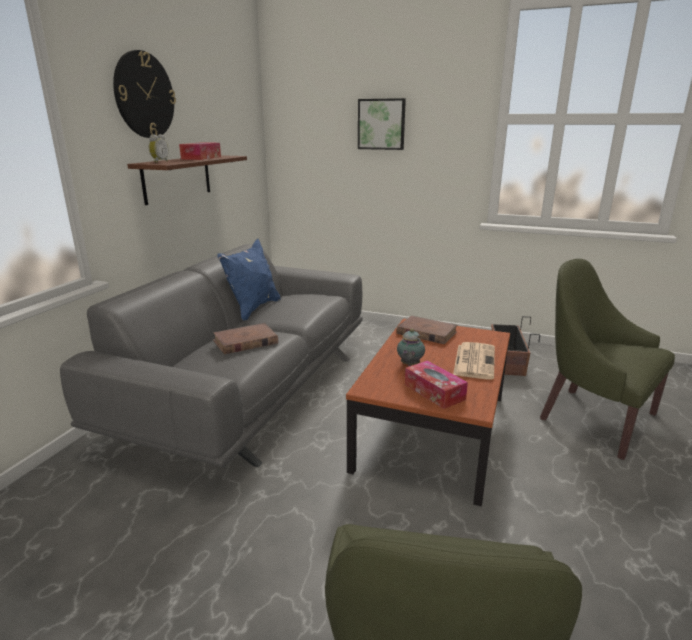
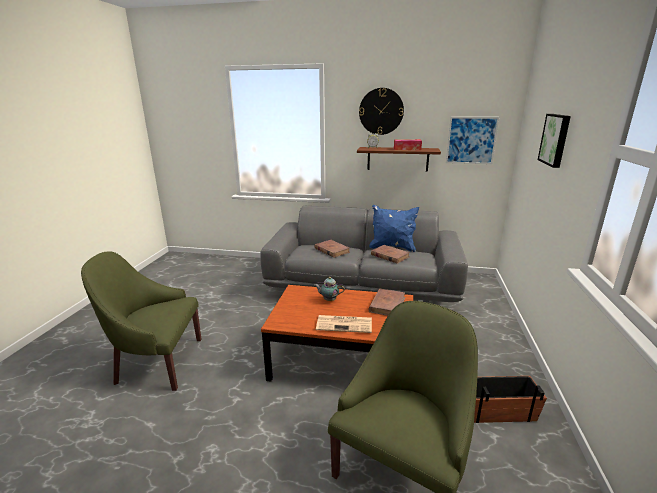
camera: 80 degrees right, 0 degrees up
tissue box [405,361,468,409] -> none
none -> brown book [371,245,410,264]
none -> picture [446,117,499,164]

